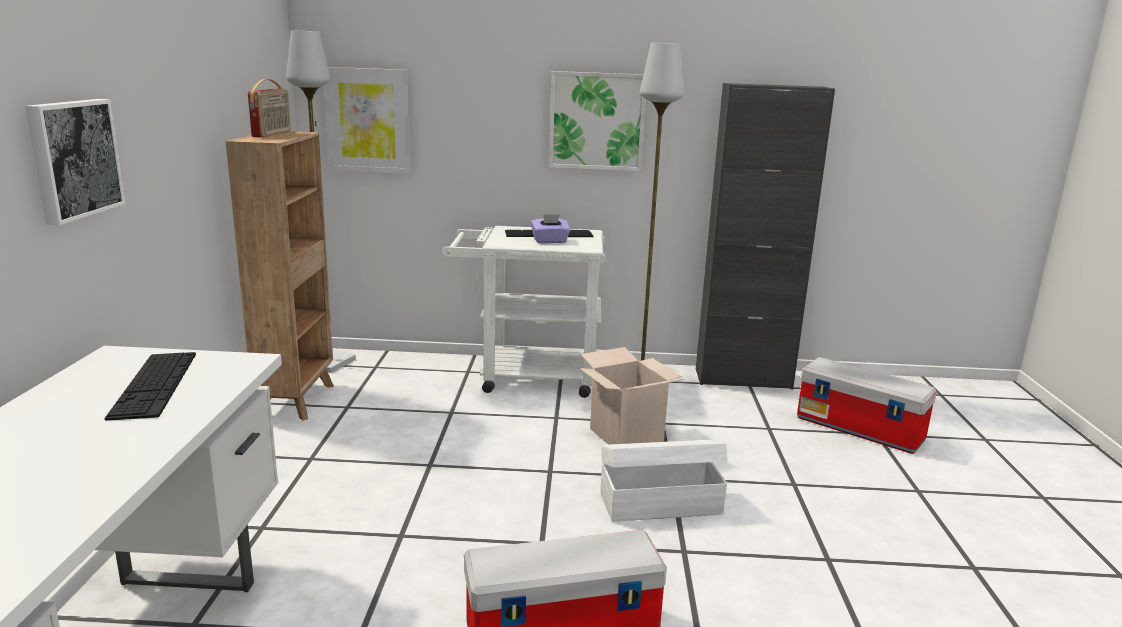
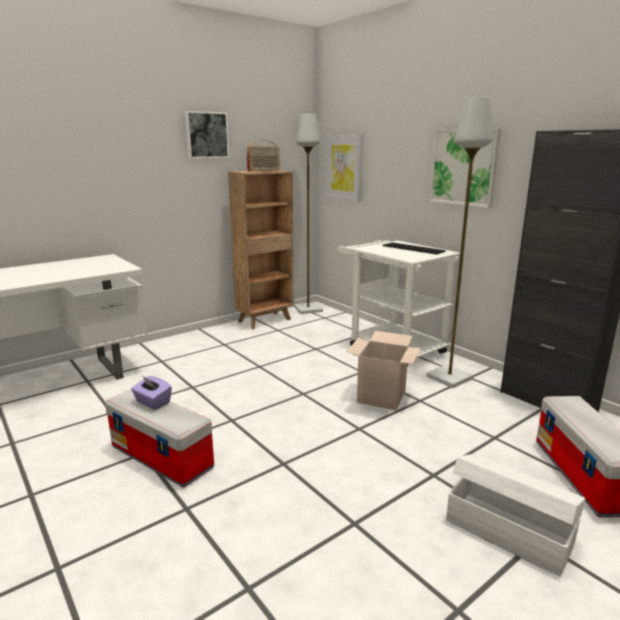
camera: 50 degrees right, 0 degrees up
picture [25,99,125,225] -> picture moved to [185,111,229,158]
keyboard [104,352,196,421] -> none
purple tissue box [531,214,570,243] -> purple tissue box moved to [131,376,172,410]
white storage box [601,440,728,522] -> white storage box moved to [446,454,585,577]

